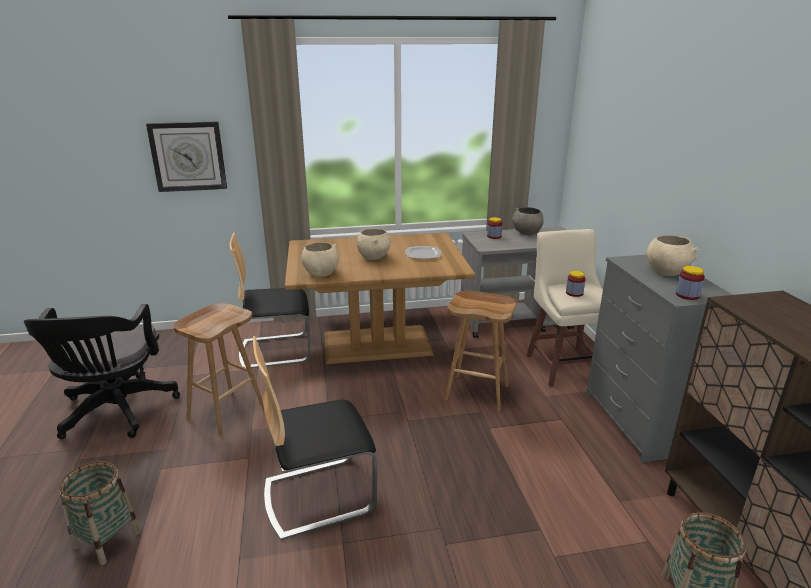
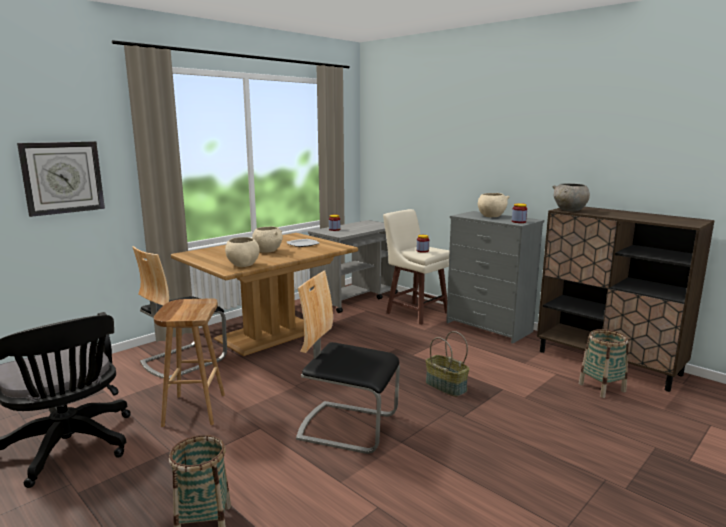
camera: 35 degrees left, 10 degrees down
chair [253,336,377,540] -> chair turned 75 degrees clockwise [296,271,400,454]
brown stool [445,291,516,411] -> none
grey bowl [512,207,544,235] -> grey bowl moved to [552,183,590,212]
none -> basket [426,331,469,397]

